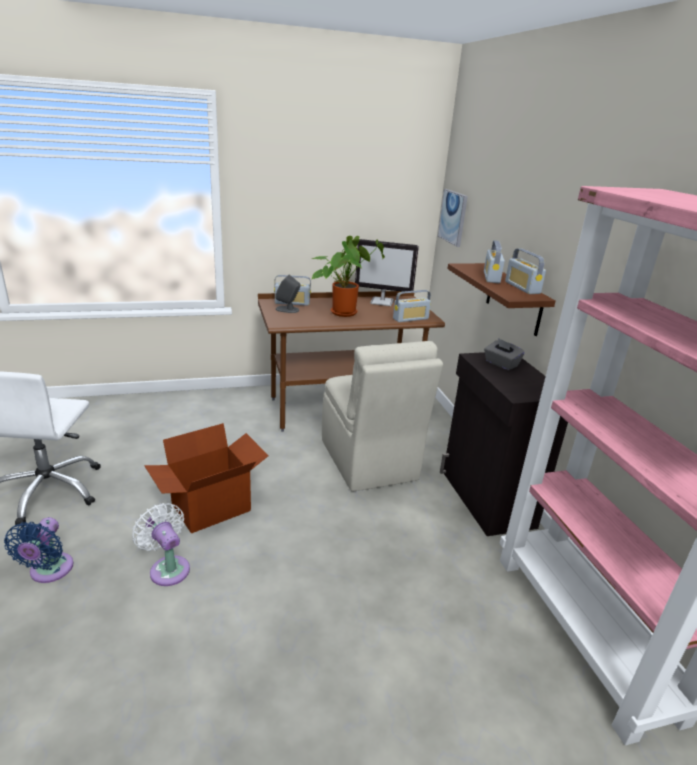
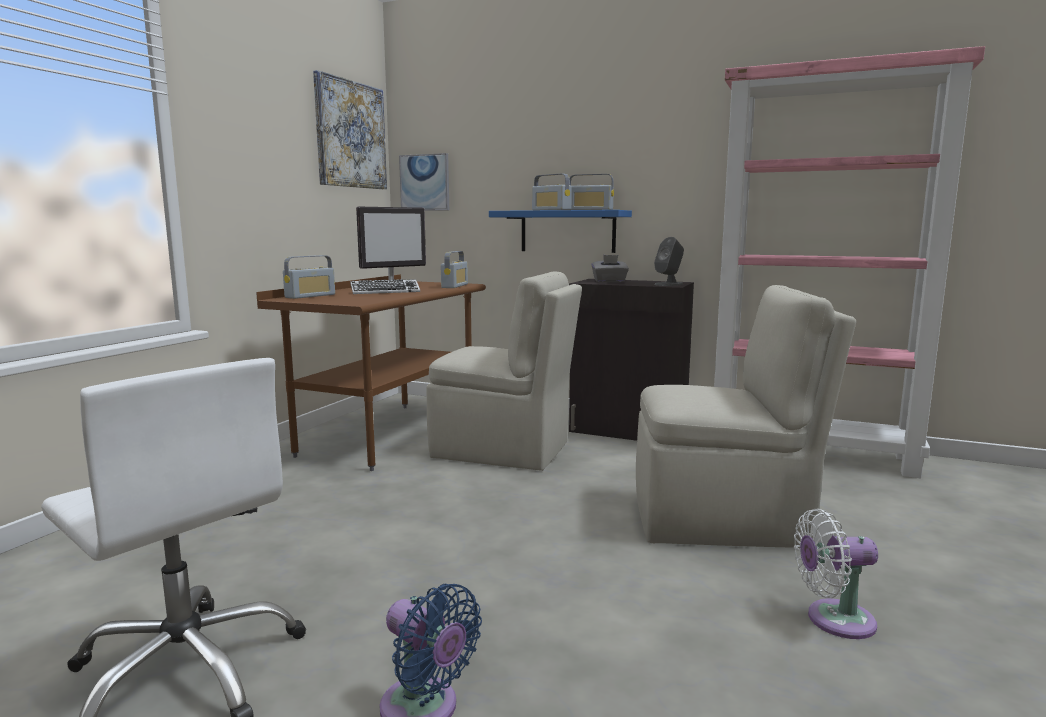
camera: 50 degrees left, 15 degrees down
white fan [132,503,190,586] -> white fan moved to [794,509,878,639]
cardboard box [144,423,269,533] -> none
grey speaker [275,274,301,313] -> grey speaker moved to [654,237,684,286]
potted plant [312,236,385,317] -> keyboard [350,279,420,294]
brown shelf [447,263,556,336] -> blue shelf [489,210,632,253]
none -> picture [313,70,387,189]
none -> beige chair [636,285,856,548]

